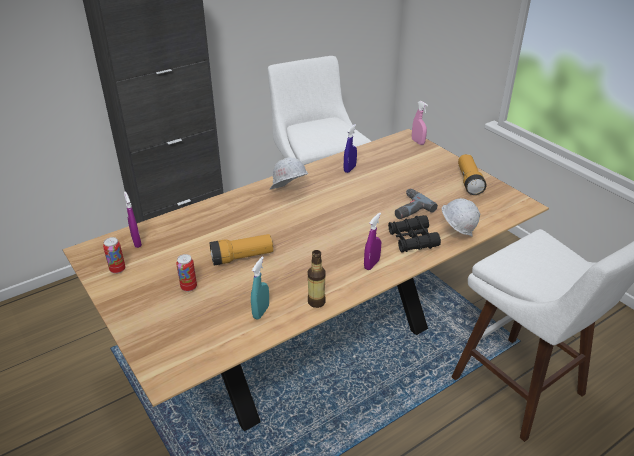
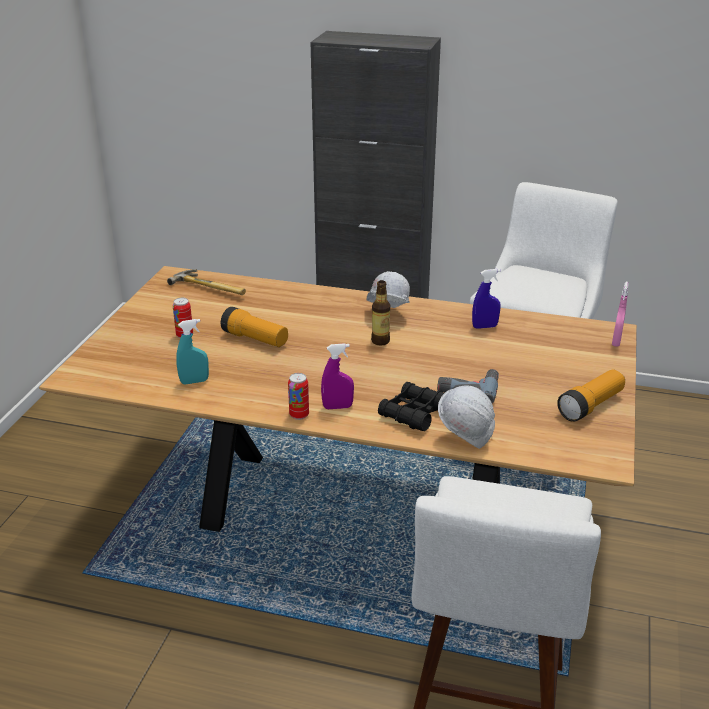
camera: 50 degrees right, 5 degrees down
can [103,237,125,274] -> can moved to [288,373,309,420]
purple spray bottle [124,191,142,248] -> hammer [167,269,246,295]
bottle [308,250,326,308] -> bottle moved to [371,280,390,346]

